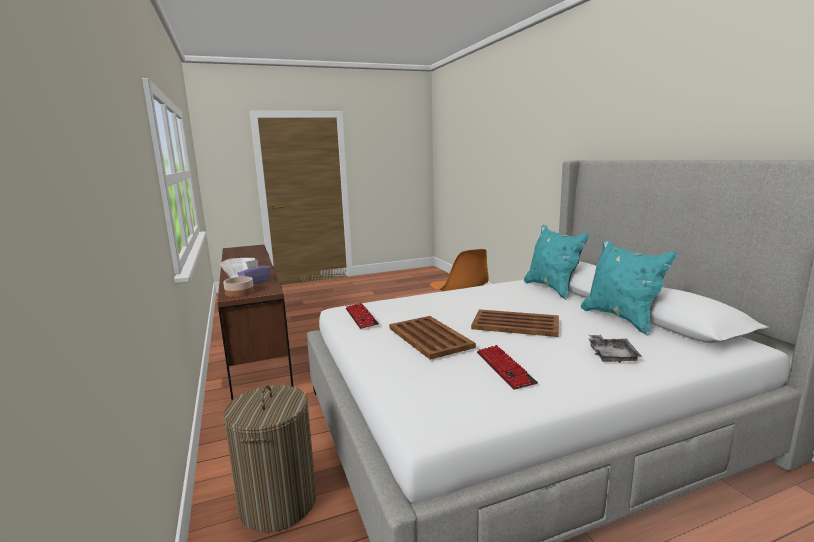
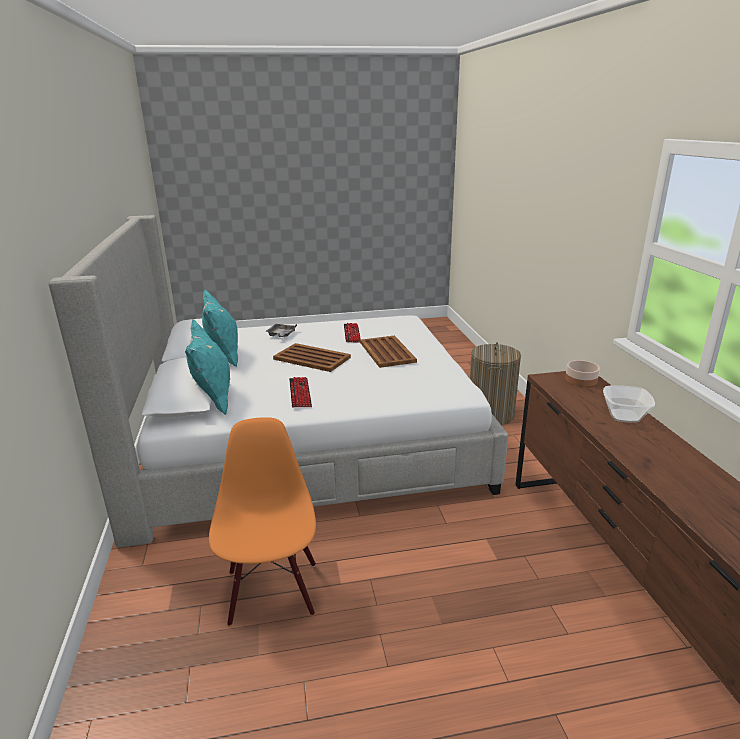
camera: 170 degrees left, 10 degrees up
purple tissue box [237,260,271,284] -> none
keyboard [346,303,379,329] -> keyboard moved to [289,377,312,407]

